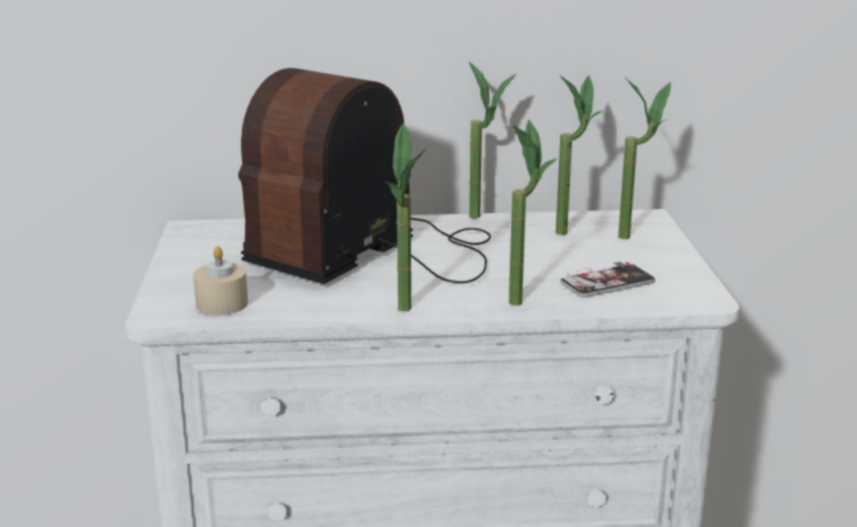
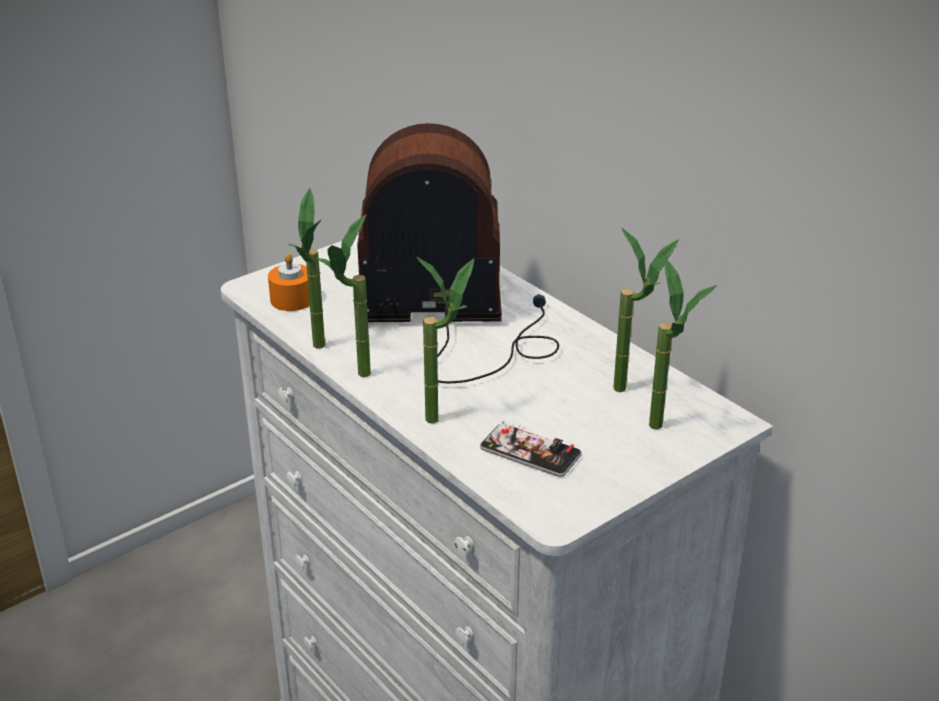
camera: 55 degrees right, 10 degrees up
beige candle [193,246,248,315] -> orange candle [268,253,310,311]
potted plant [469,62,517,218] -> potted plant moved to [288,188,325,349]

